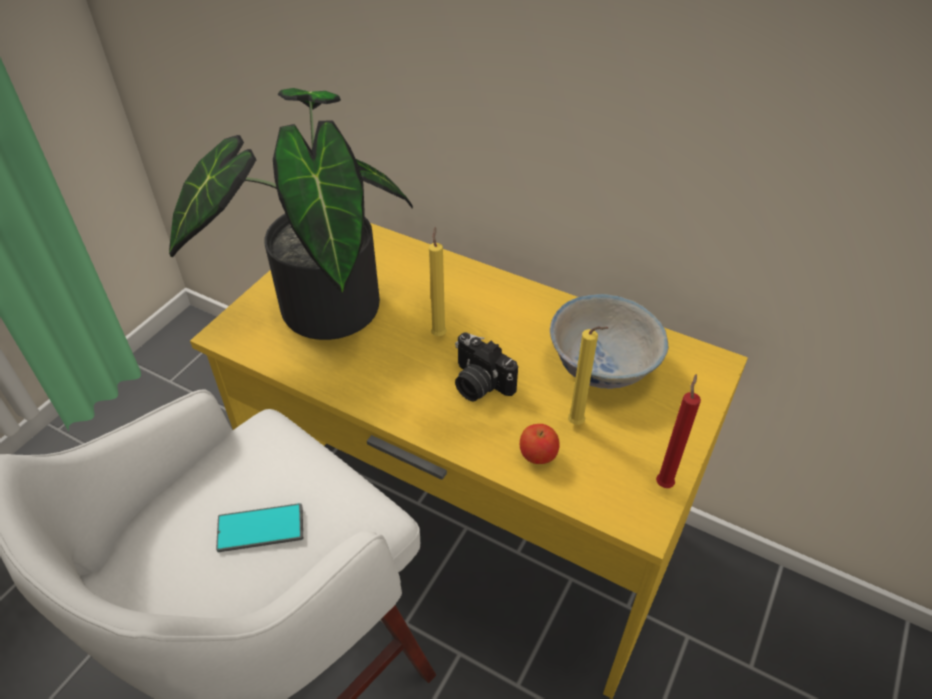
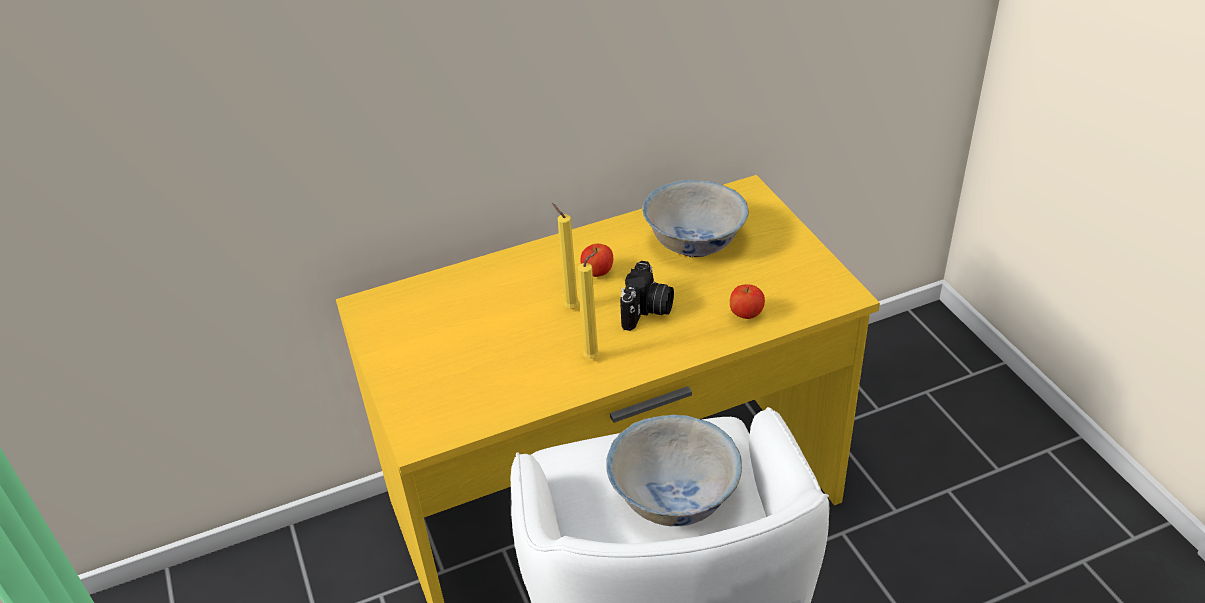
camera: 50 degrees left, 5 degrees down
potted plant [169,88,413,340] -> none
phone [216,503,303,552] -> white bowl [606,415,742,526]
camera [455,332,518,402] -> camera turned 60 degrees counterclockwise [620,261,674,331]
yellow candle [568,326,608,425] -> yellow candle moved to [578,251,600,359]
red candle [656,374,701,488] -> none
none -> apple [581,244,613,277]

